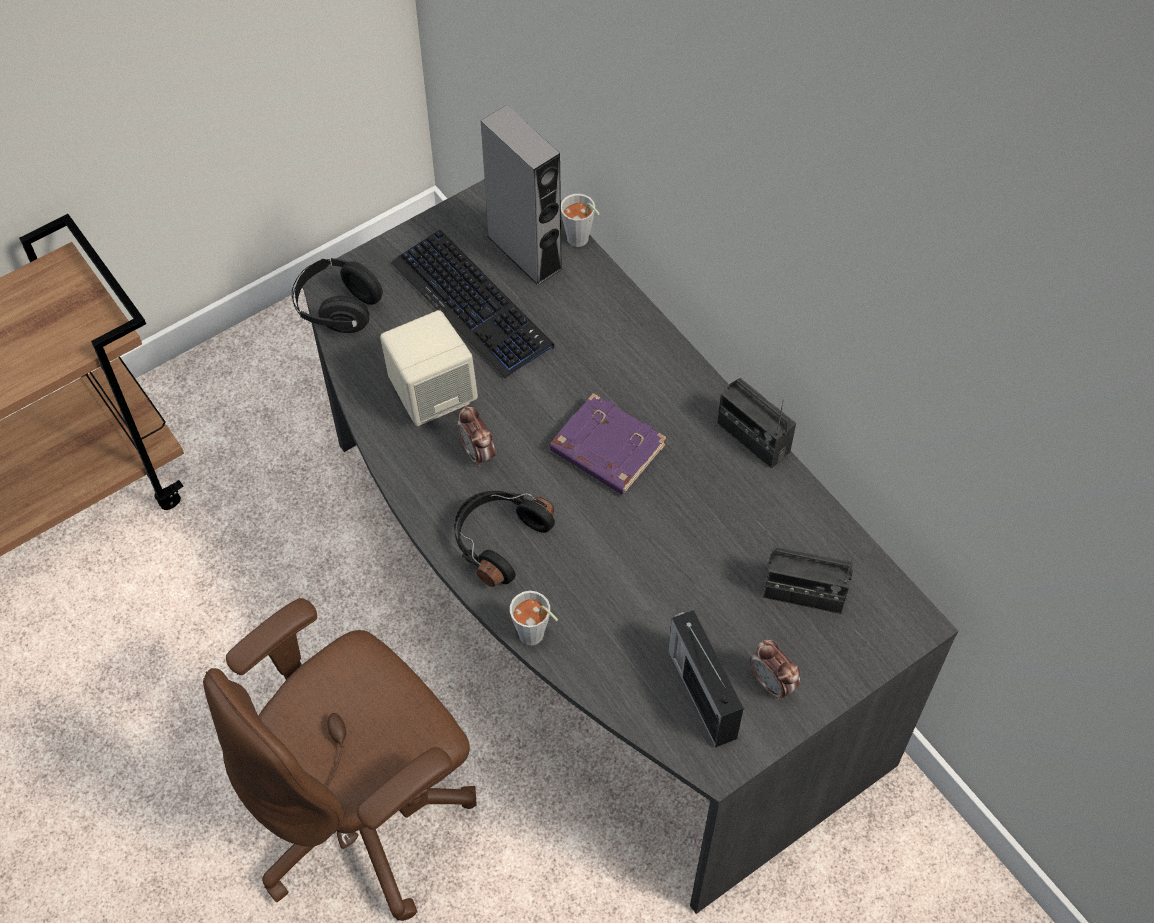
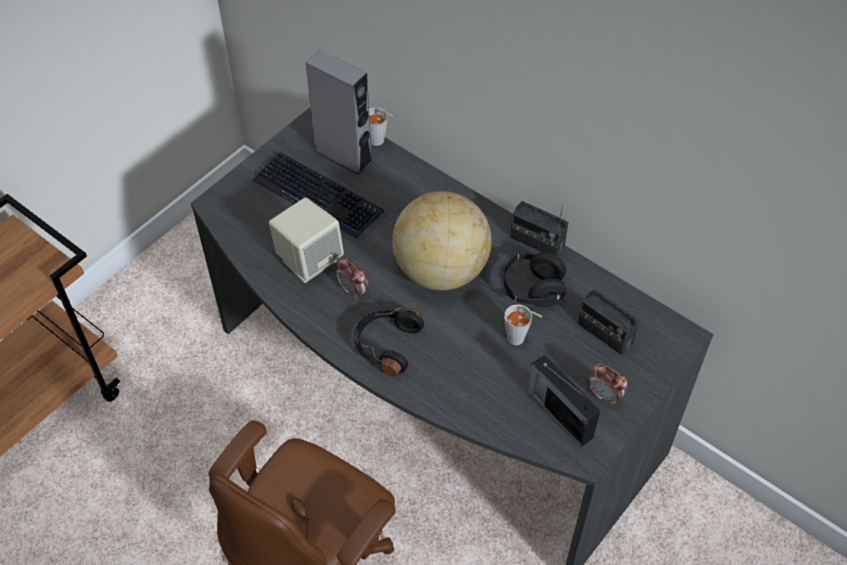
camera: 15 degrees left, 5 degrees down
black headphones [292,258,384,333] -> black headphones moved to [500,252,566,307]
grey cup [510,591,558,645] -> grey cup moved to [504,305,542,345]
purple book [550,393,666,495] -> globe [392,191,492,290]
radio [763,546,855,614] -> radio turned 45 degrees clockwise [578,289,640,355]

